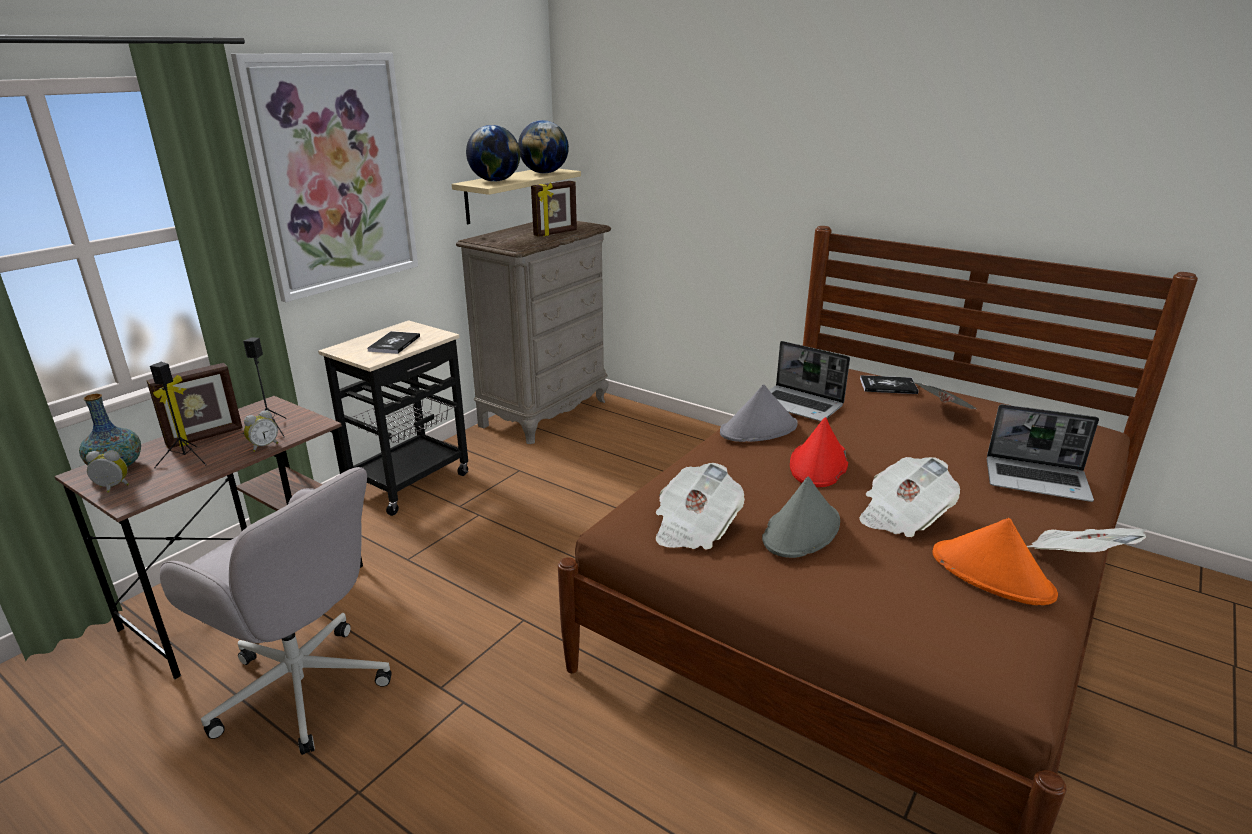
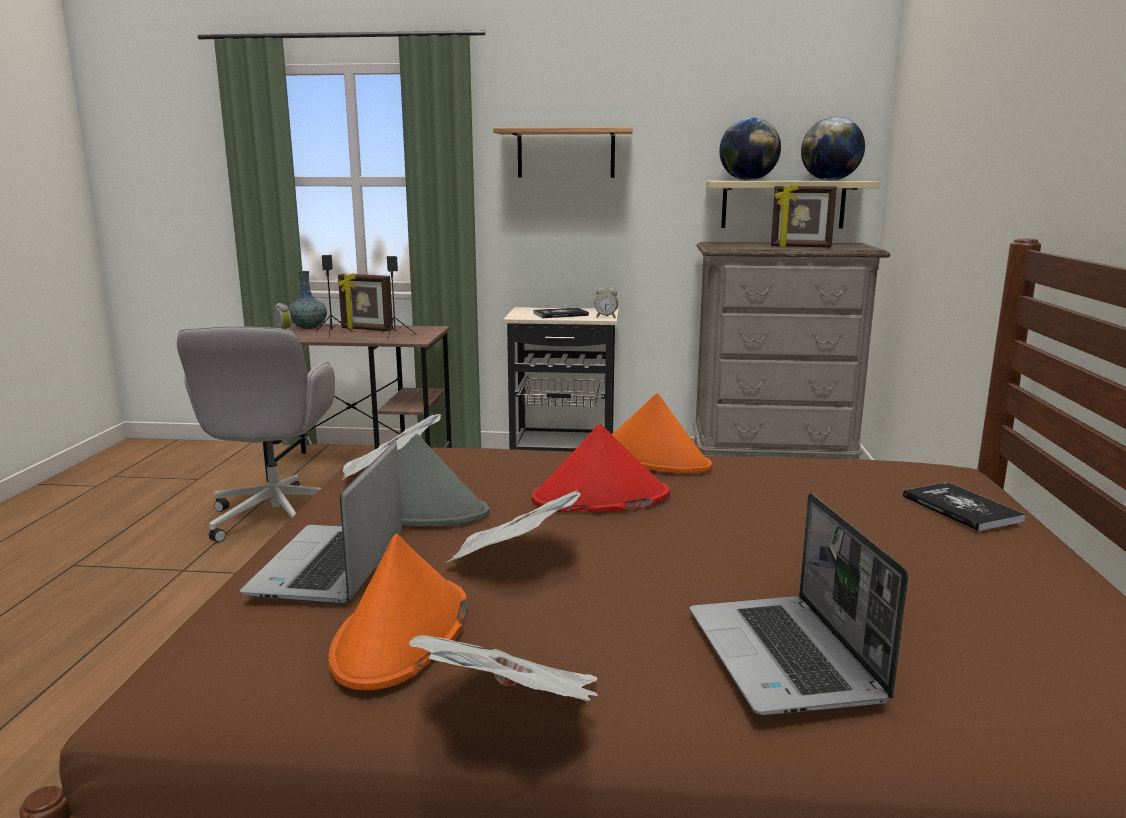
camera: 60 degrees right, 10 degrees down
picture [231,53,418,302] -> shelf [493,127,633,178]
alarm clock [244,410,278,452] -> alarm clock moved to [595,288,618,318]
grey hat [720,384,798,442] -> orange hat [612,393,712,474]
laptop [769,341,850,422] -> laptop moved to [240,441,402,604]
newspaper [913,382,977,409] -> none

